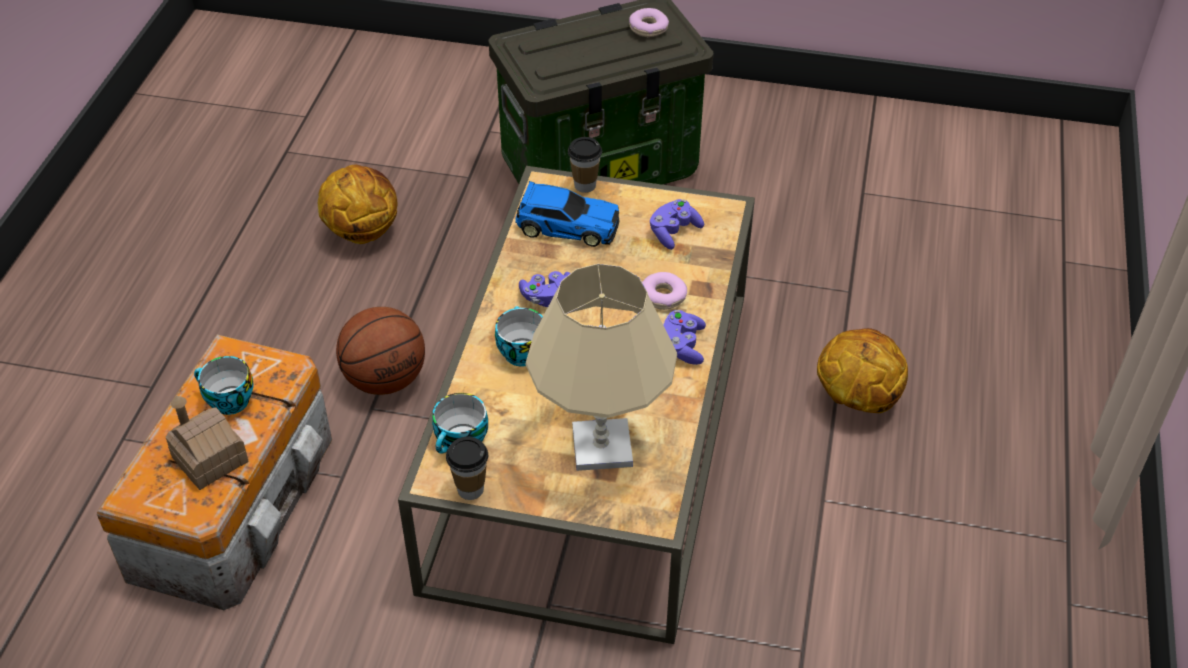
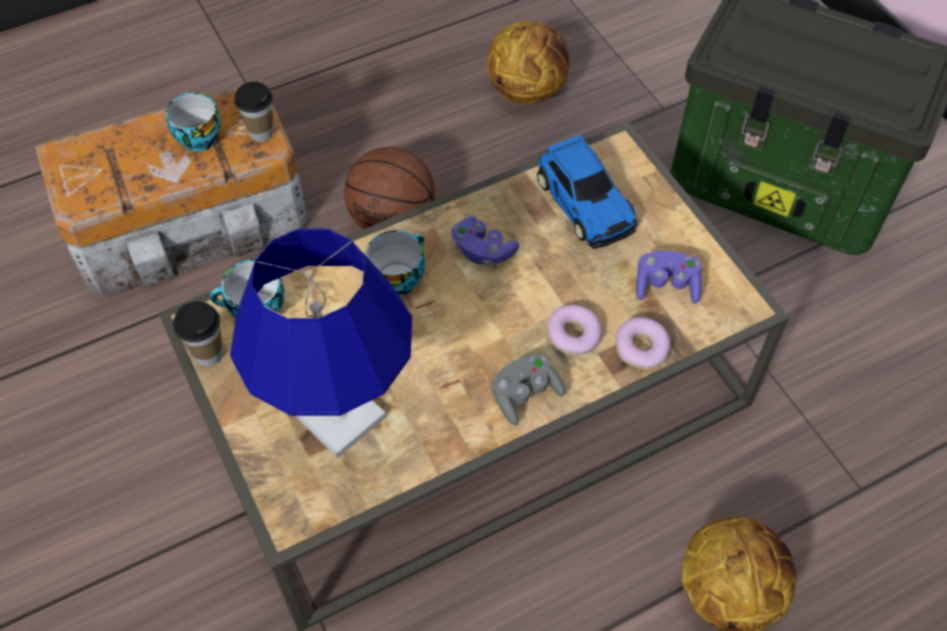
camera: 50 degrees right, 10 degrees up
toy house [166,396,249,490] -> none
beige table lamp [525,264,677,471] -> blue table lamp [230,228,412,458]
cup [568,137,602,193] -> cup moved to [234,82,273,142]
donut [629,8,669,37] -> donut moved to [616,317,670,369]
purple game controller [663,310,706,365] -> grey game controller [492,354,566,425]

